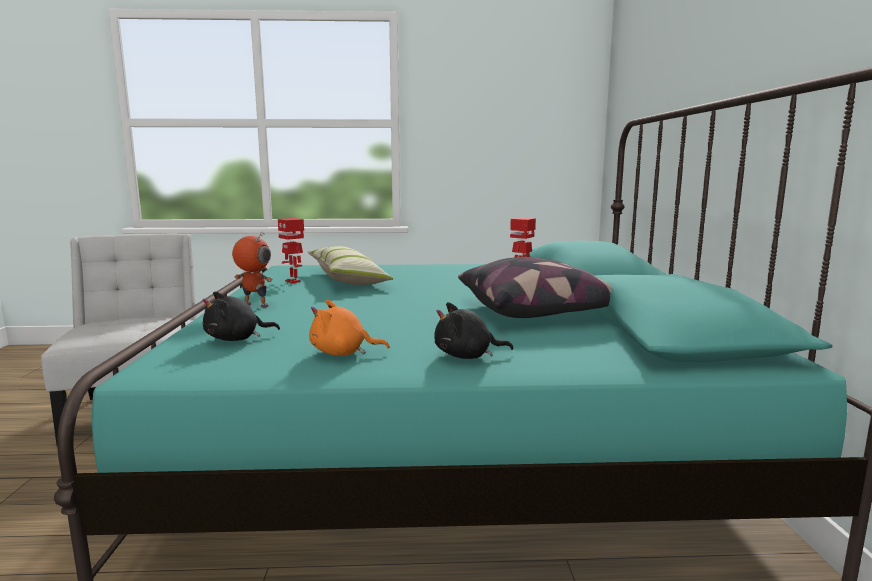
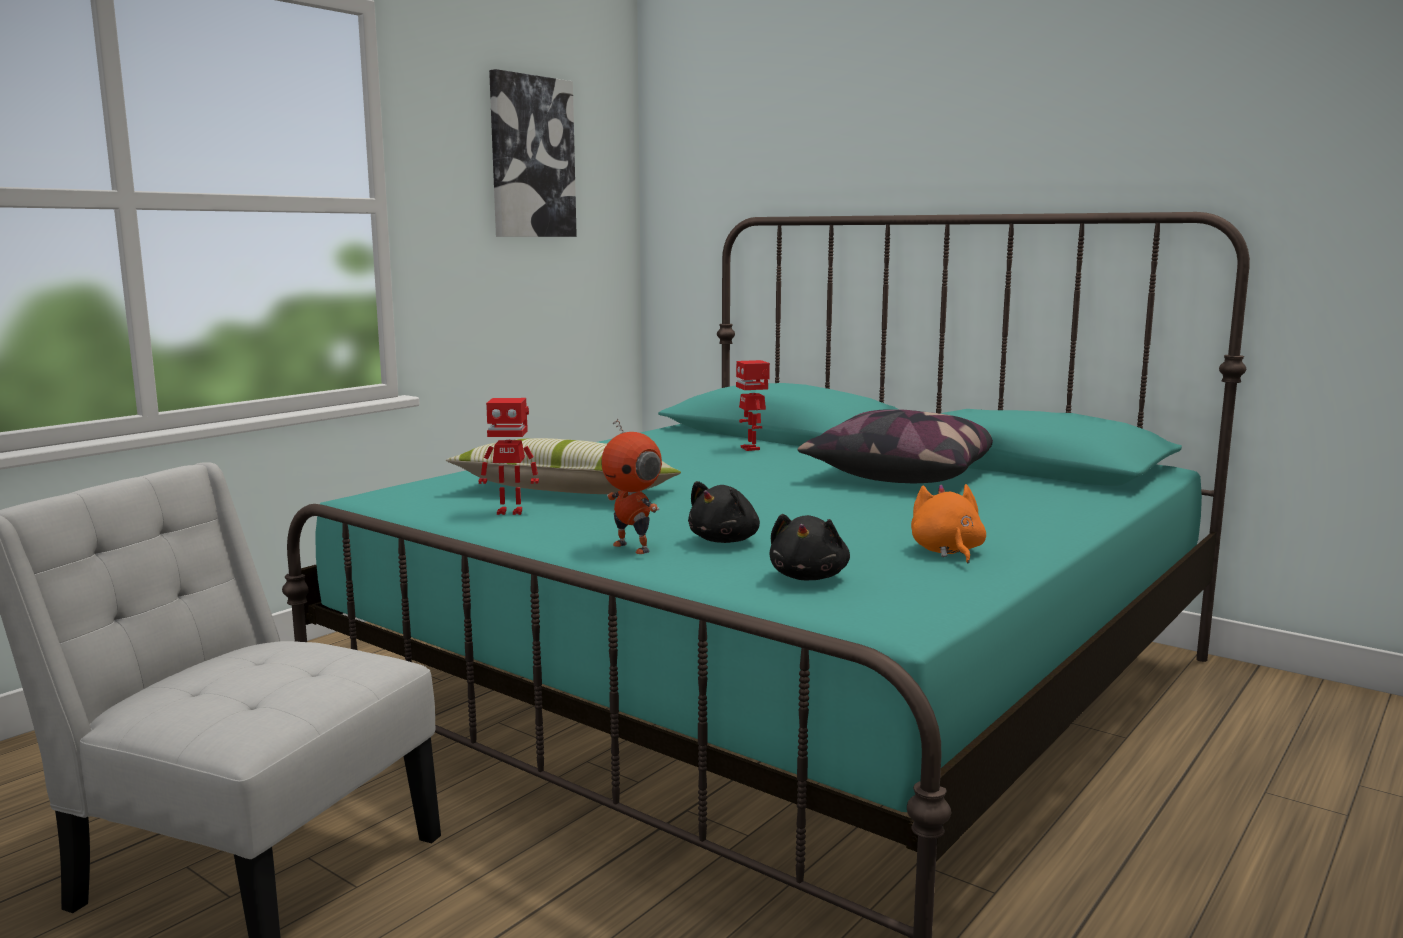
camera: 50 degrees left, 0 degrees up
toy robot [232,232,272,307] -> toy robot turned 105 degrees counterclockwise [601,418,662,554]
orange plush toy [309,300,390,356] -> orange plush toy turned 135 degrees clockwise [911,484,986,564]
black plush toy [434,302,513,359] -> black plush toy moved to [688,481,760,543]
none -> picture [489,69,577,237]

